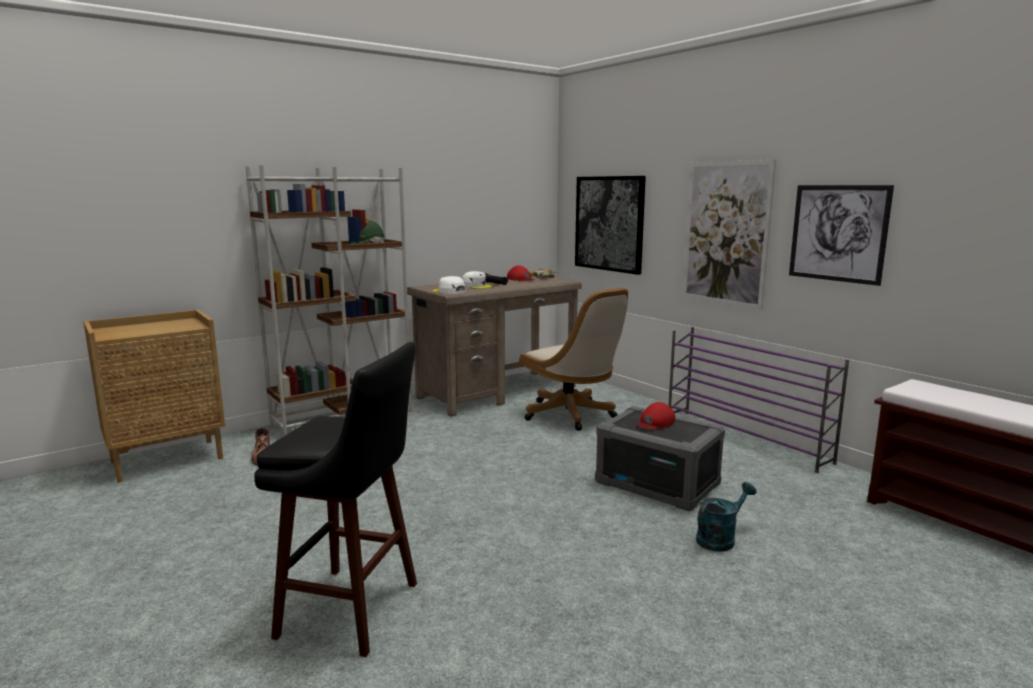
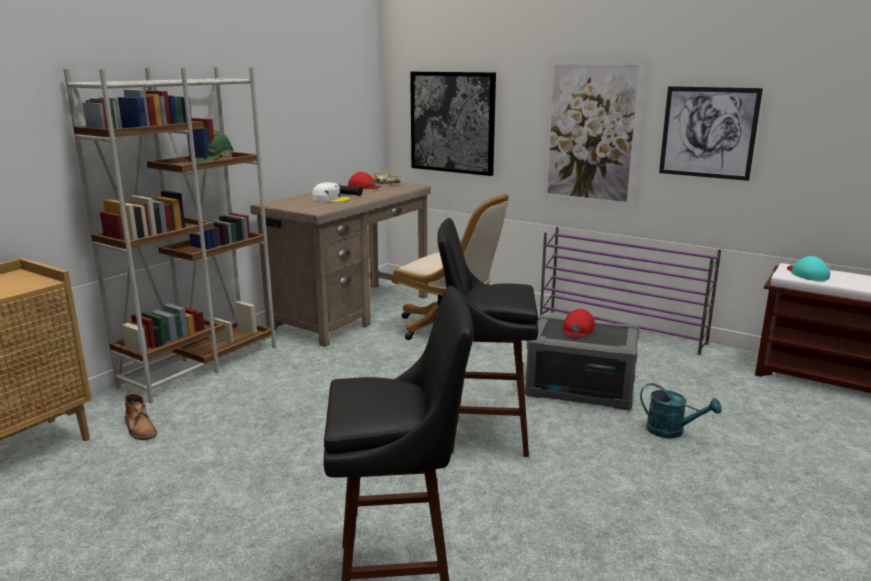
camera: 20 degrees left, 5 degrees up
white cap [432,276,466,294] -> none
turquoise watering can [696,482,756,552] -> turquoise watering can turned 90 degrees clockwise [640,383,722,439]
none -> black stool [437,218,538,457]
none -> turquoise cap [787,256,830,281]

